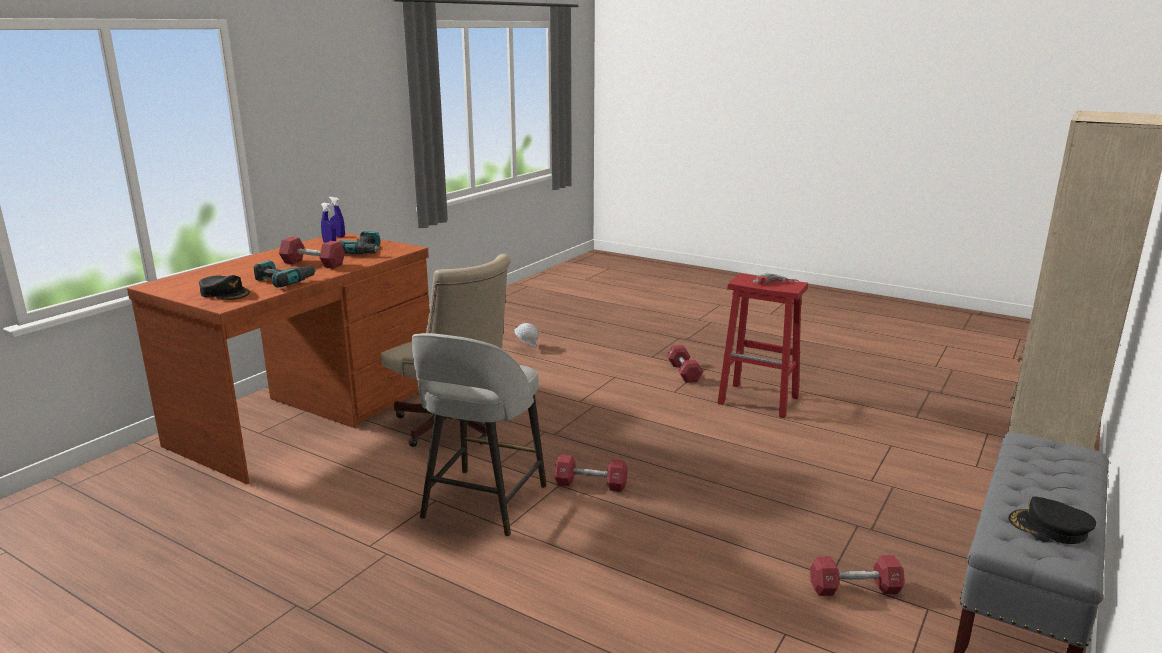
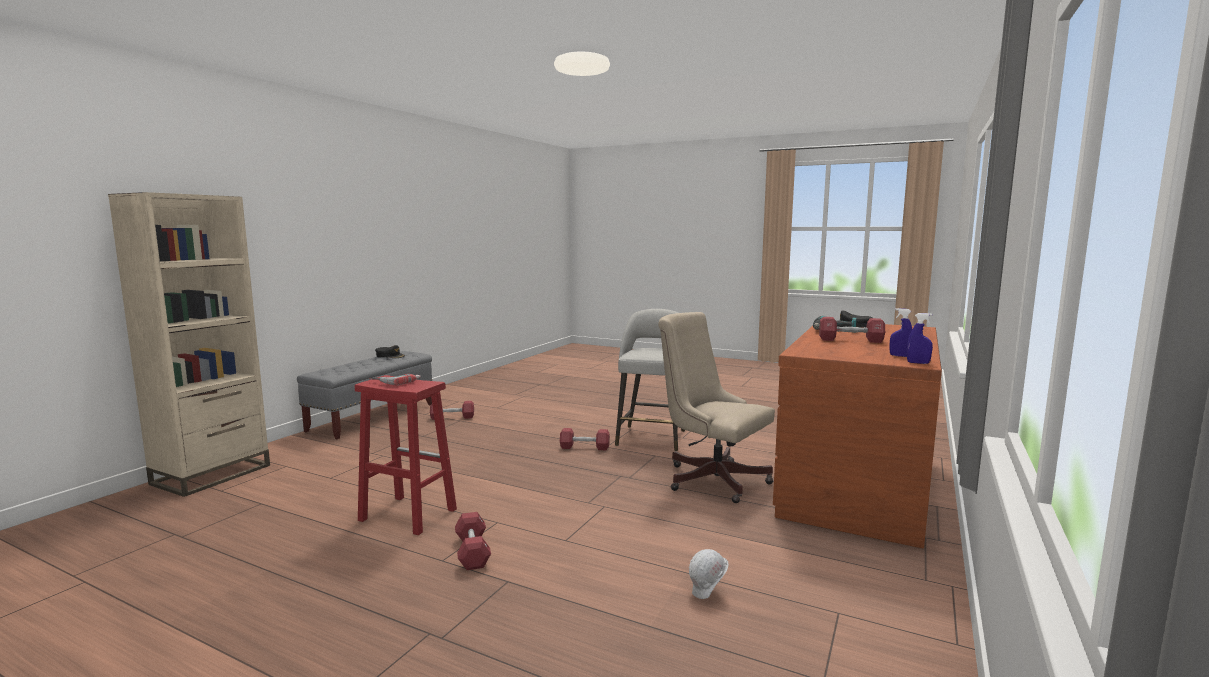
camera: 175 degrees right, 10 degrees down
power drill [339,231,381,255] -> none

